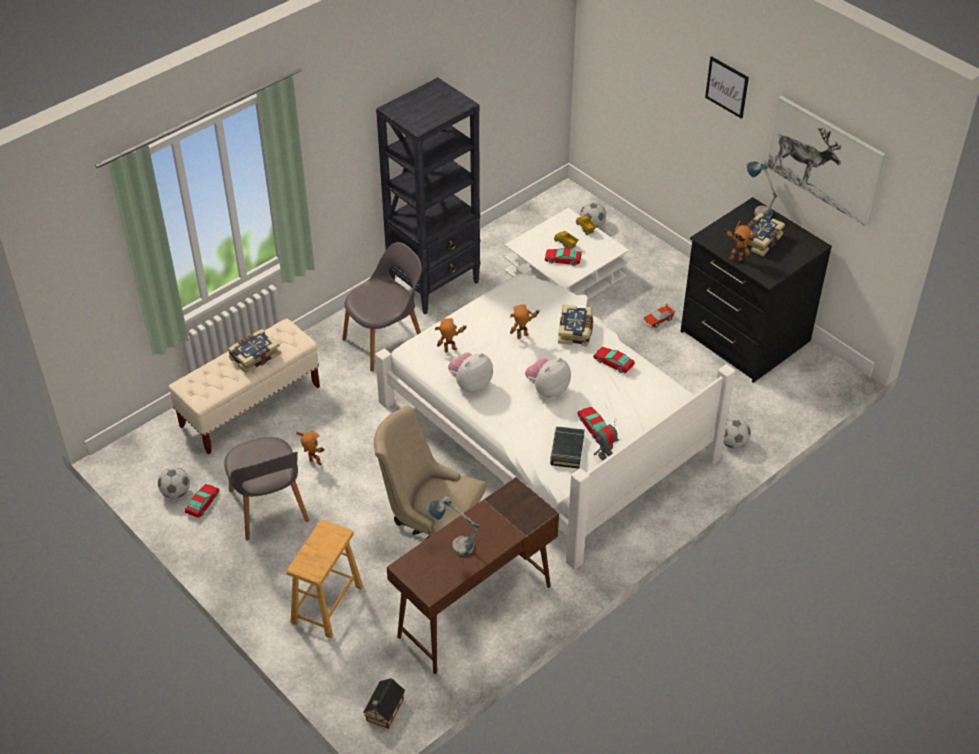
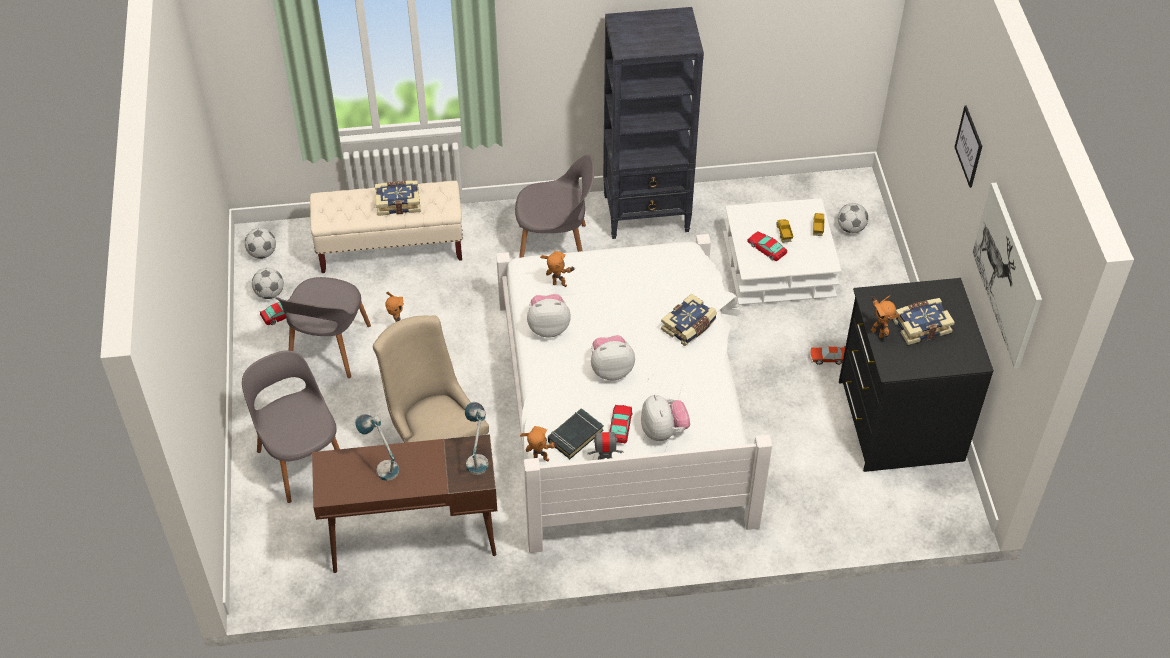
camera: 35 degrees right, 5 degrees up
brown stool [286,520,363,639] -> grey chair [242,350,340,503]
toy house [363,678,405,729] -> none
toy robot [510,304,540,339] -> toy robot moved to [520,426,559,462]
toy car [593,347,635,373] -> none
football [723,418,751,449] -> football moved to [245,228,276,259]
table lamp [747,161,777,219] -> table lamp moved to [465,402,489,475]
none -> plush toy [641,395,690,441]

